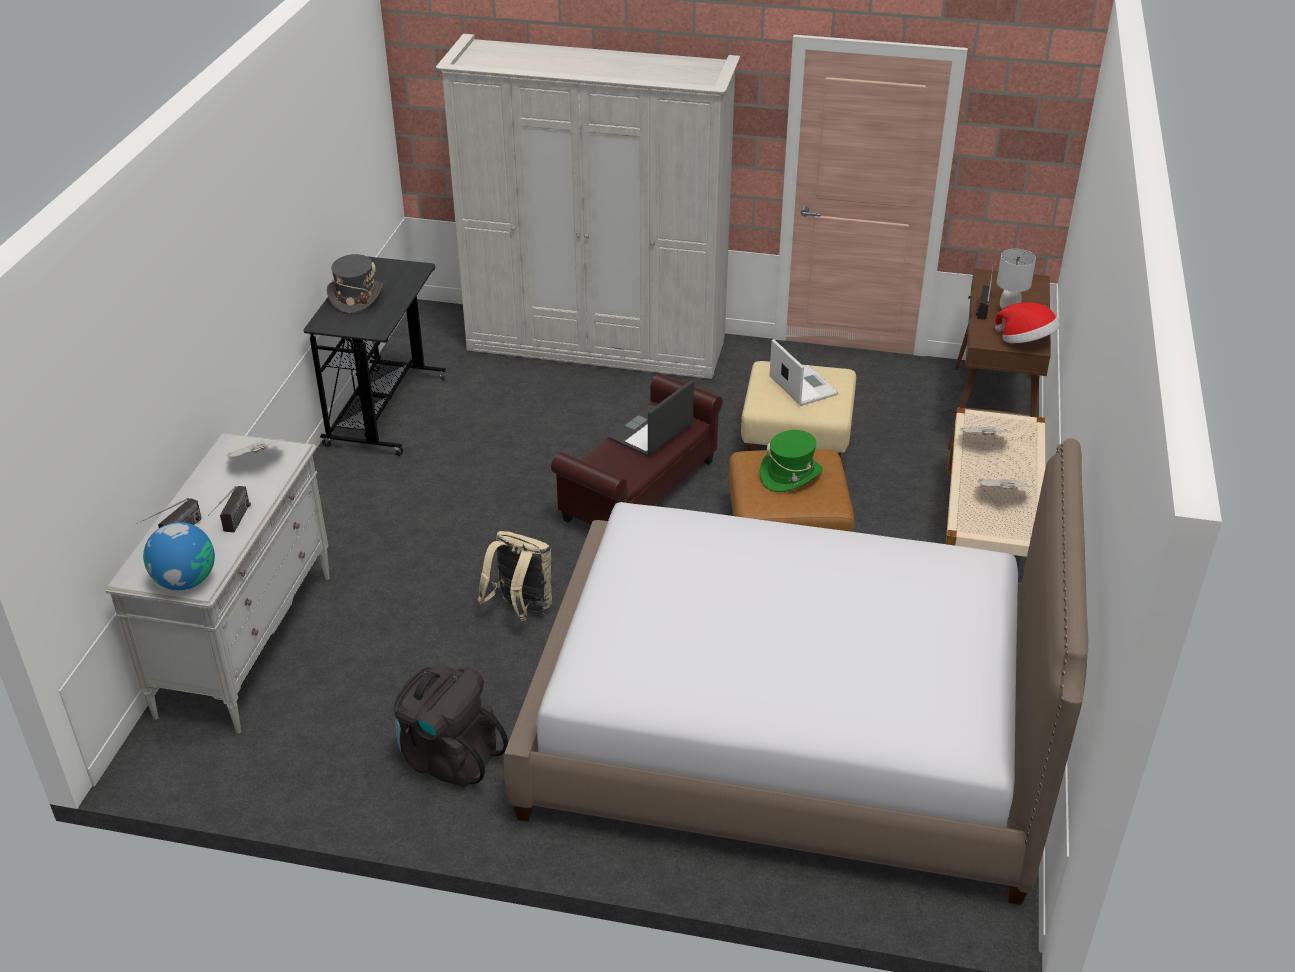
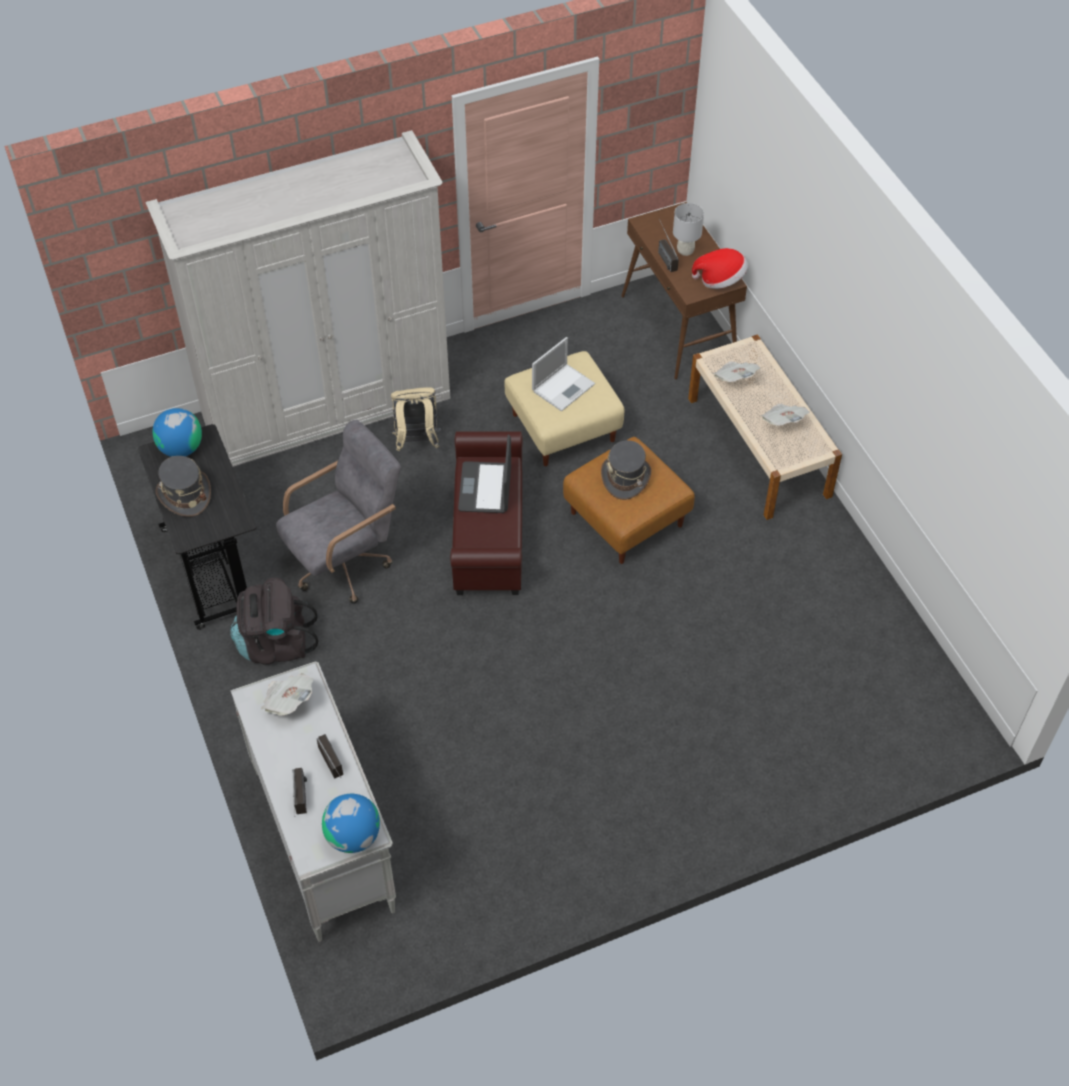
camera: 35 degrees left, 15 degrees up
black backpack [394,665,508,788] -> black backpack moved to [230,578,318,665]
beige backpack [478,531,552,621] -> beige backpack moved to [391,387,441,451]
bed [504,438,1088,905] -> none
green hat [760,430,823,492] -> grey hat [601,440,651,500]
laptop [769,339,838,406] -> laptop turned 105 degrees clockwise [532,337,595,411]
none -> globe [153,408,202,457]
none -> grey office chair [276,420,401,604]

